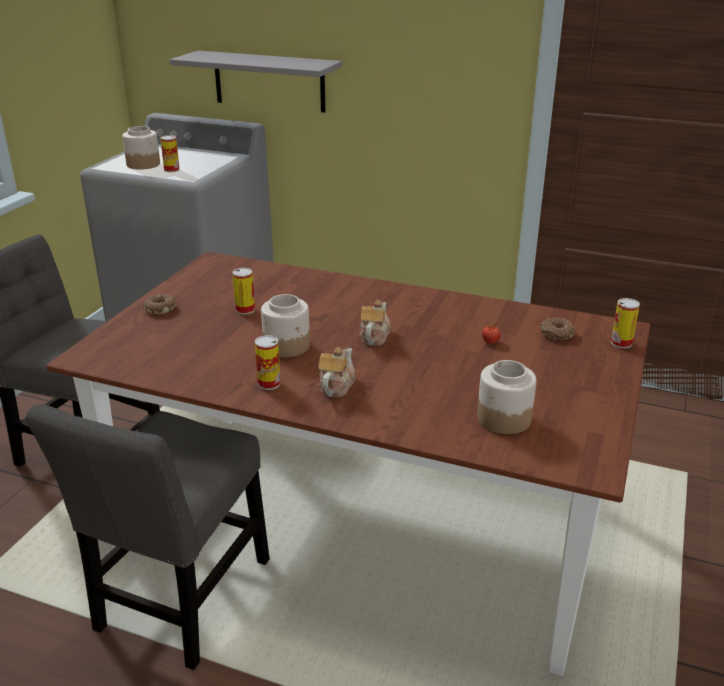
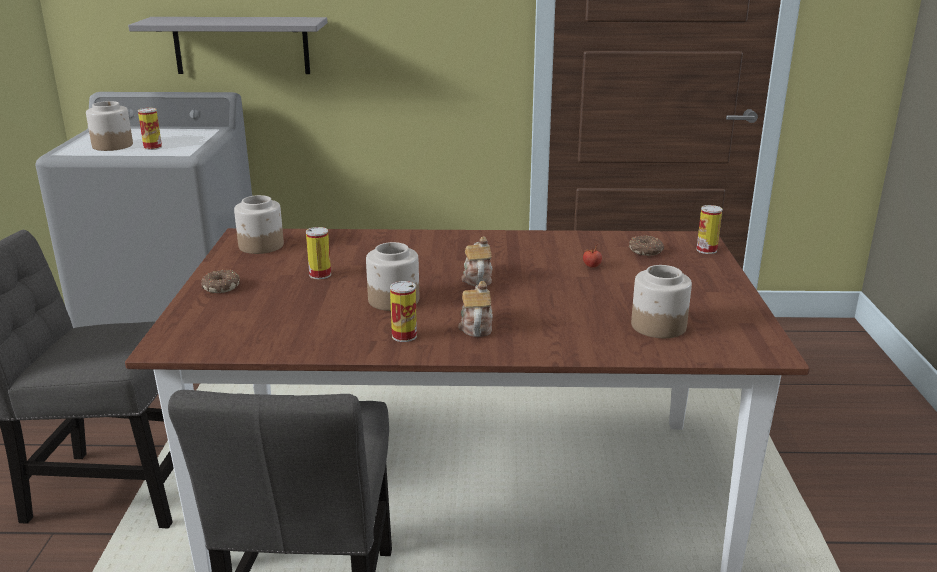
camera: 20 degrees left, 5 degrees down
none -> jar [234,195,284,254]

